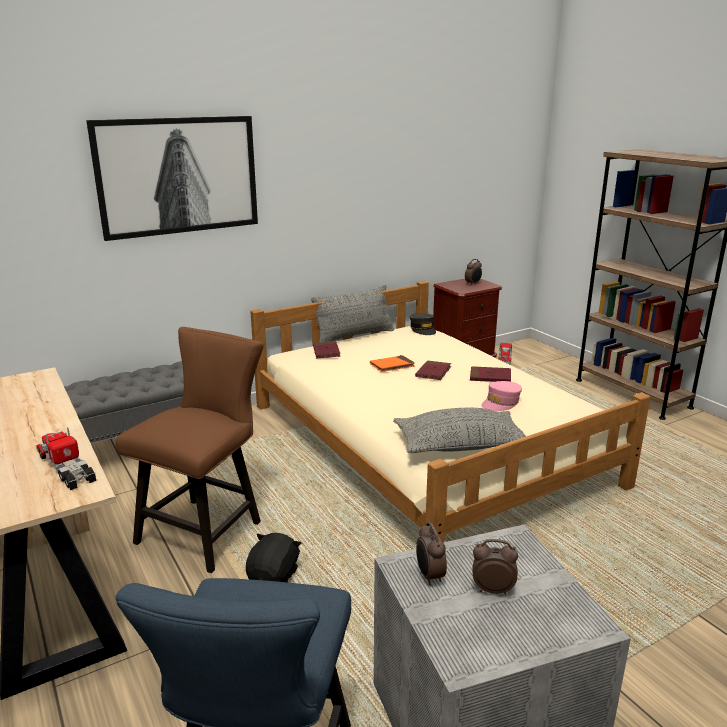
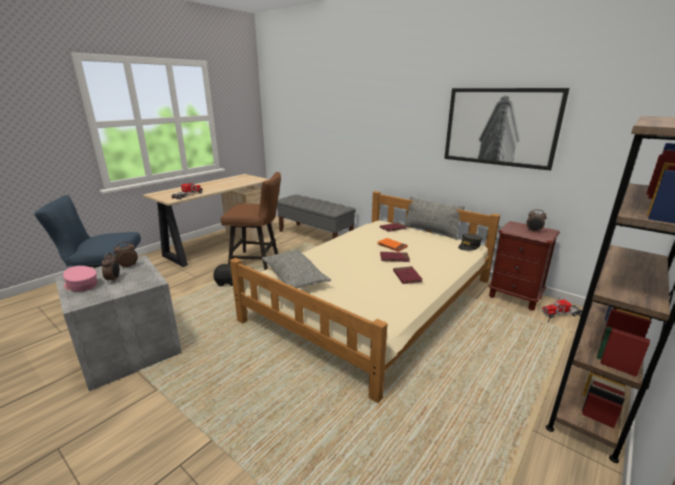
camera: 70 degrees right, 0 degrees up
picture [86,116,258,241] -> picture moved to [444,88,569,171]
pink cap [481,381,522,411] -> pink cap moved to [63,266,97,292]

